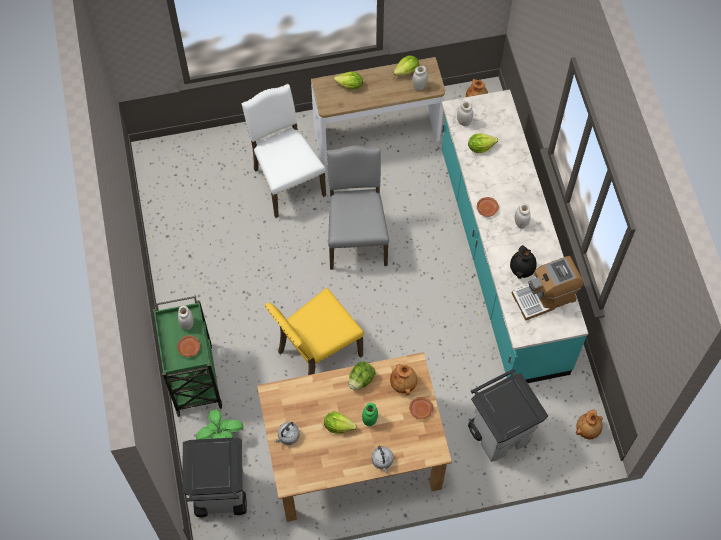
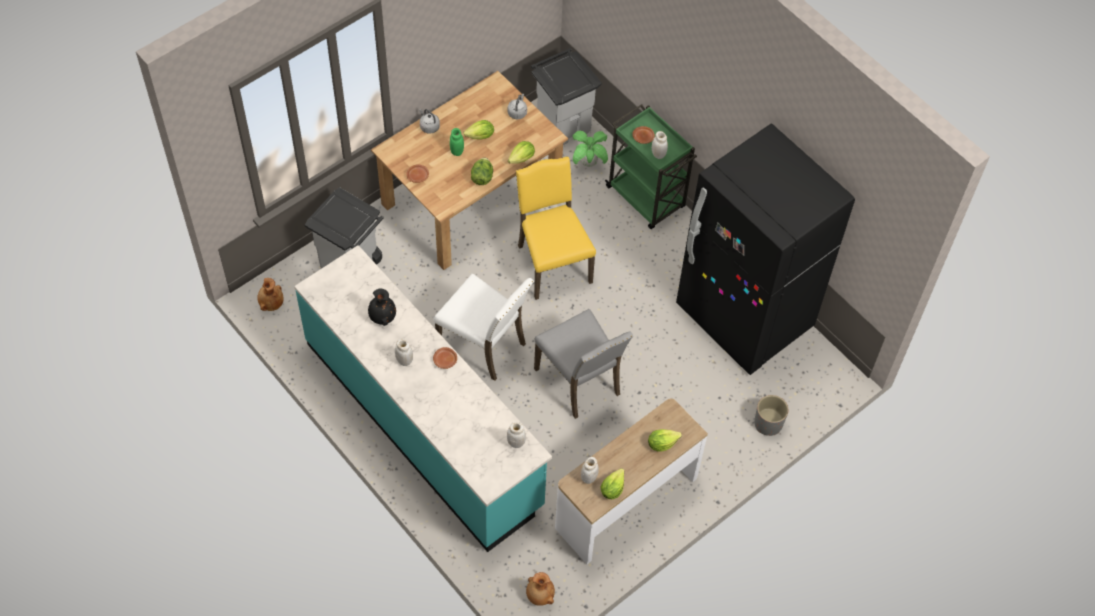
camera: 150 degrees right, 5 degrees down
white chair [241,84,326,218] -> white chair moved to [434,274,534,381]
yellow chair [264,288,364,375] -> yellow chair turned 45 degrees counterclockwise [516,156,596,300]
brown vase [390,364,417,395] -> none
lettuce [468,134,498,153] -> lettuce moved to [508,141,535,164]
coffee machine [511,256,583,321] -> none
none -> black fridge [676,124,855,375]
none -> grey planter [754,395,788,436]

